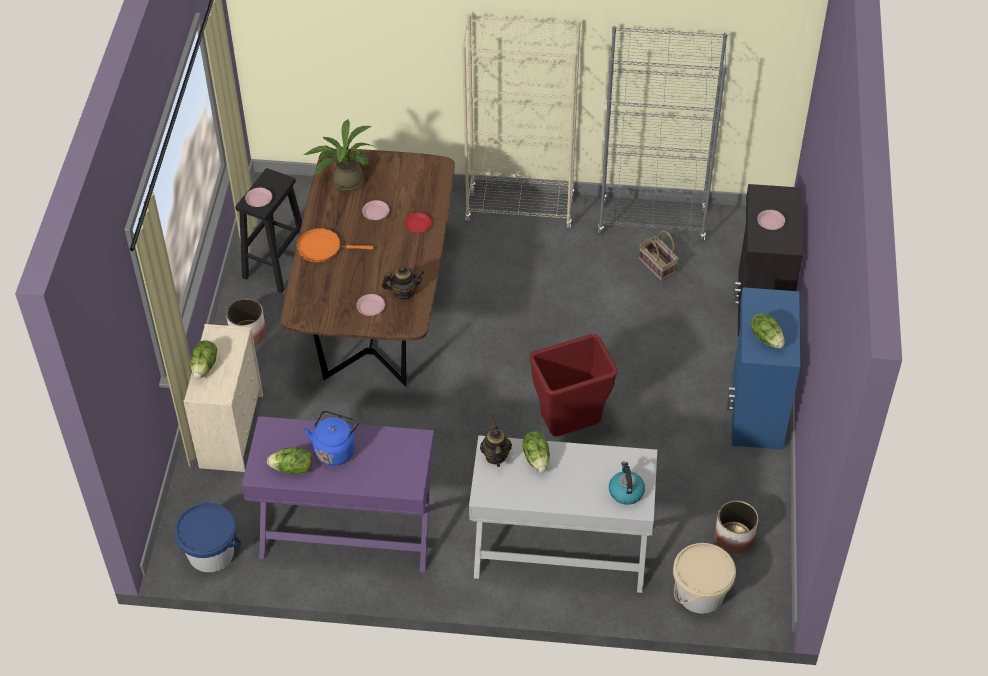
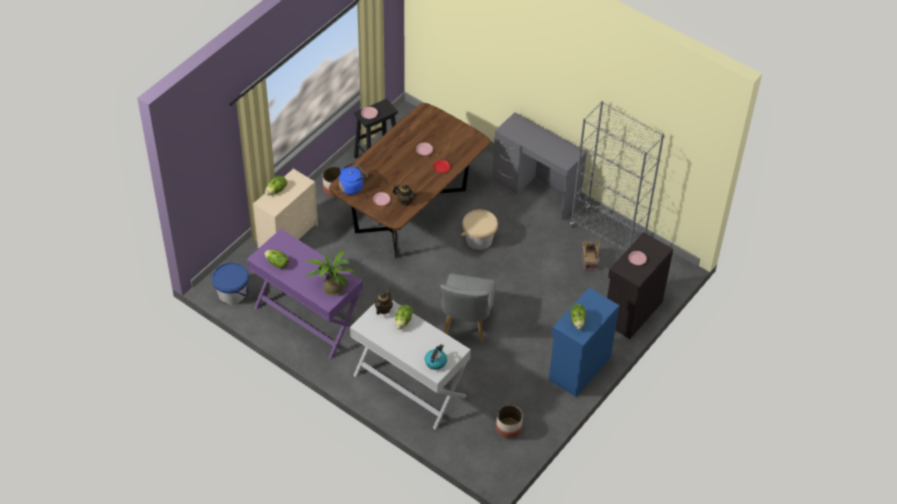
camera: 30 degrees right, 0 degrees up
orange frying pan [296,228,373,262] -> none
potted plant [303,119,373,191] -> potted plant moved to [306,251,358,296]
blue kettle [304,410,359,466] -> blue kettle moved to [339,163,368,195]
beige bookcase [462,14,581,228] -> grey desk [492,112,587,221]
red trash can [530,334,618,437] -> grey chair [440,274,496,343]
beige bucket [673,543,736,614] -> beige bucket moved to [461,209,498,250]

